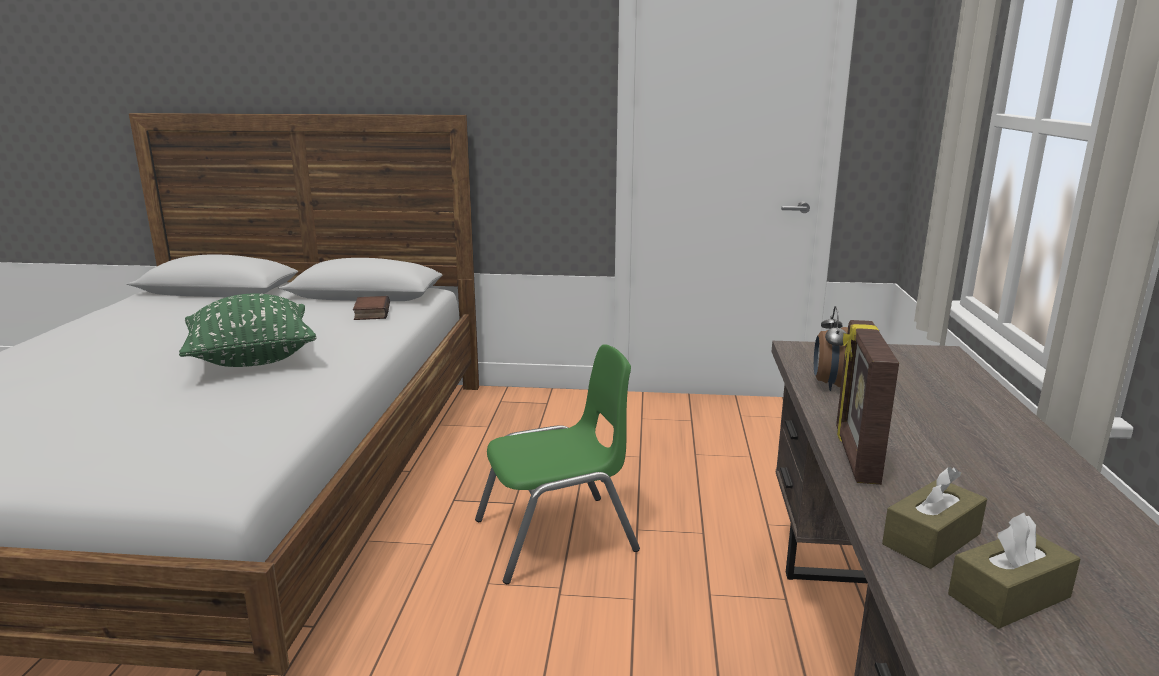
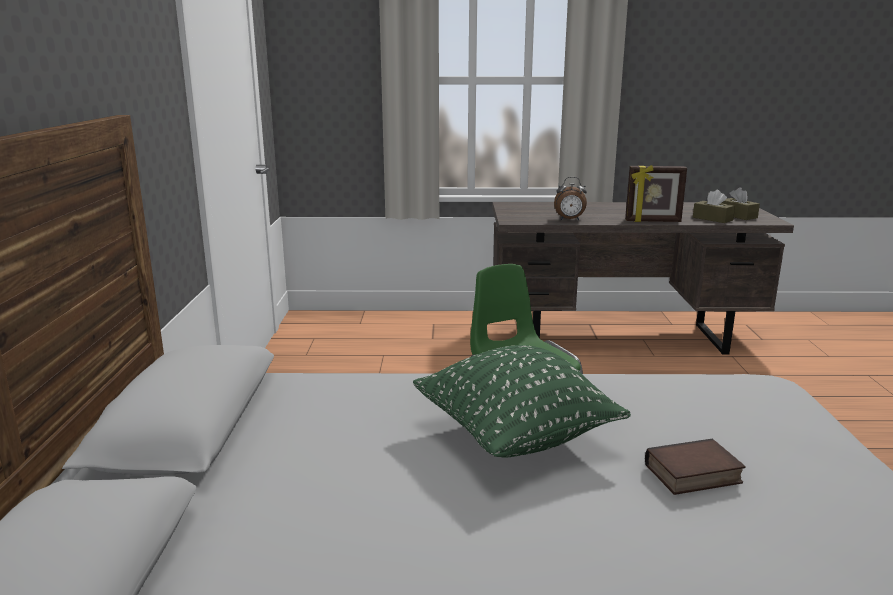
camera: 95 degrees left, 0 degrees up
book [353,296,390,320] -> book moved to [645,439,746,495]

